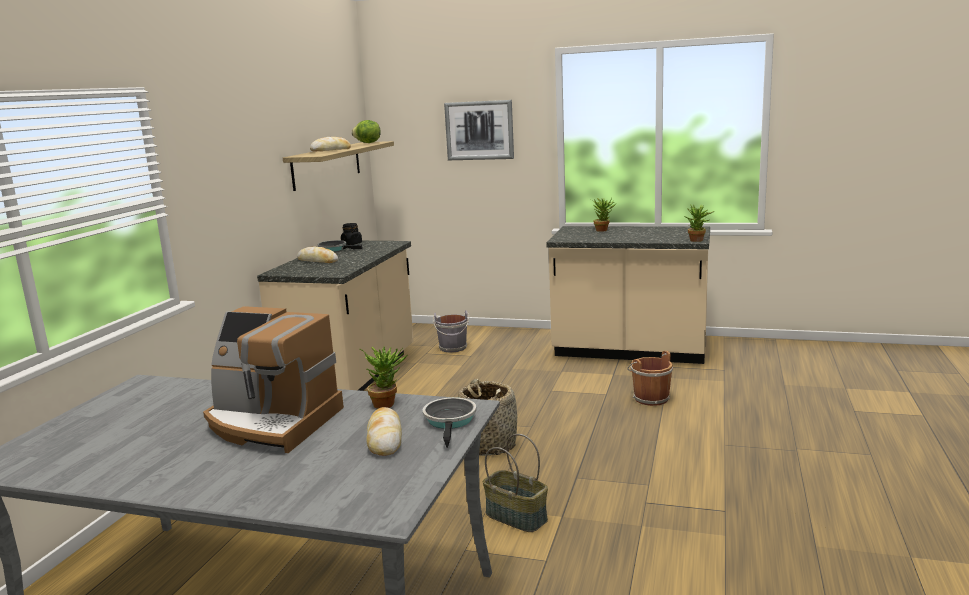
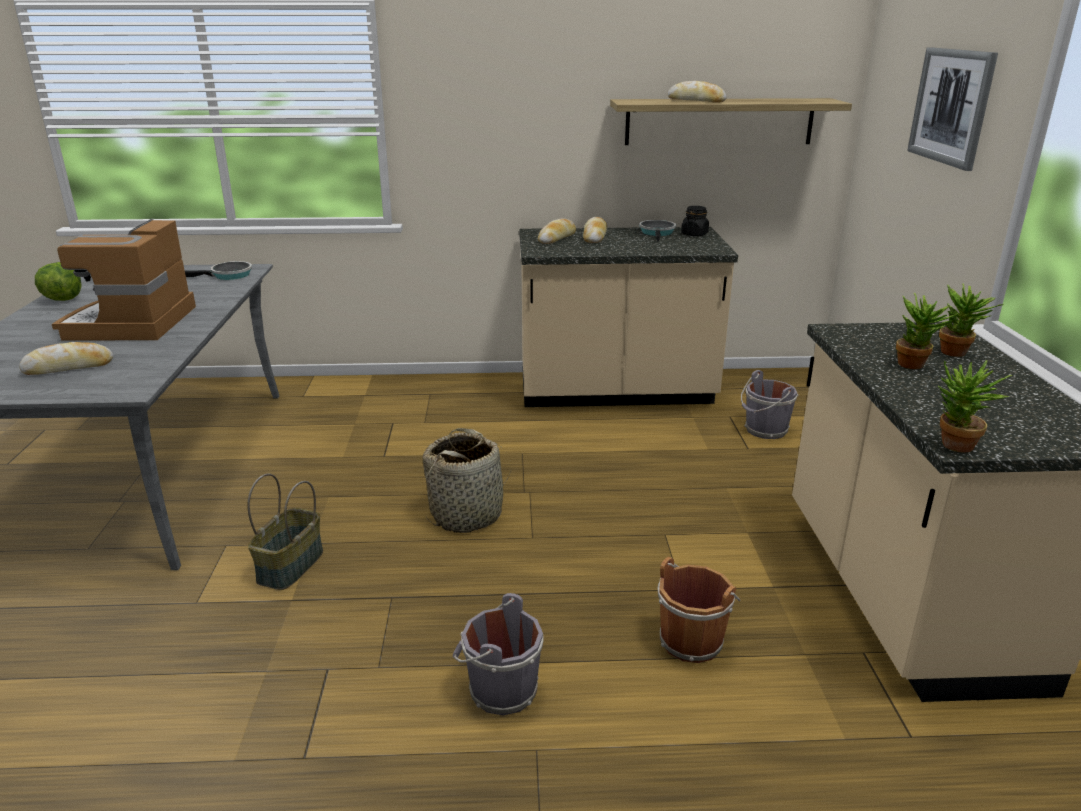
camera: 70 degrees right, 10 degrees up
lettuce [351,120,381,143] -> lettuce moved to [35,262,82,301]
potted plant [360,347,407,409] -> potted plant moved to [896,293,962,369]
frying pan [423,397,477,448] -> frying pan moved to [185,261,252,280]
none -> grey bucket [453,593,544,715]
none -> bread [538,218,576,244]

